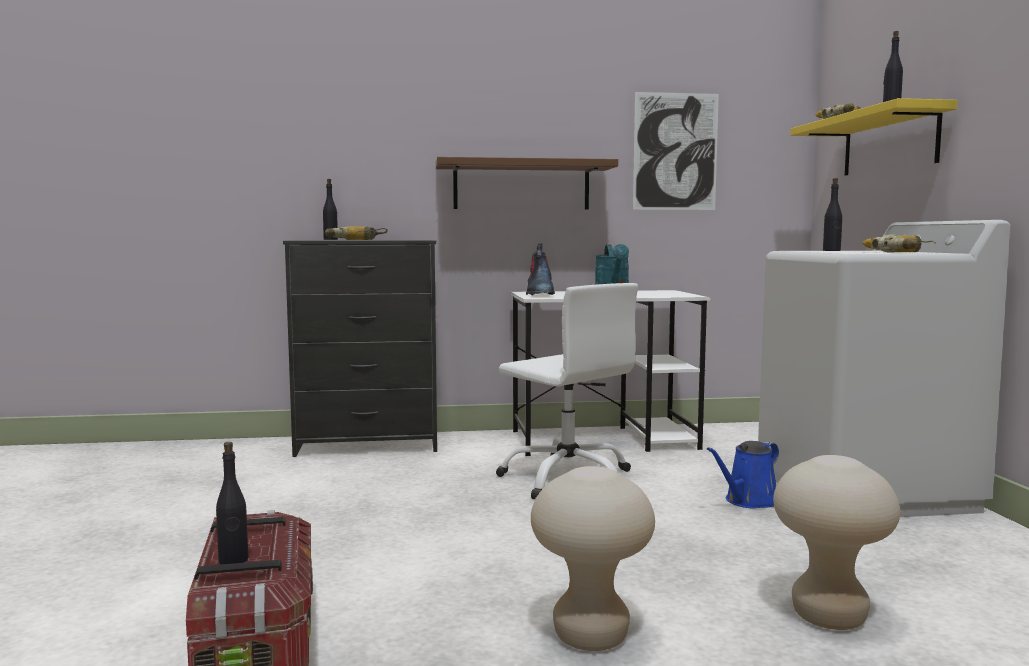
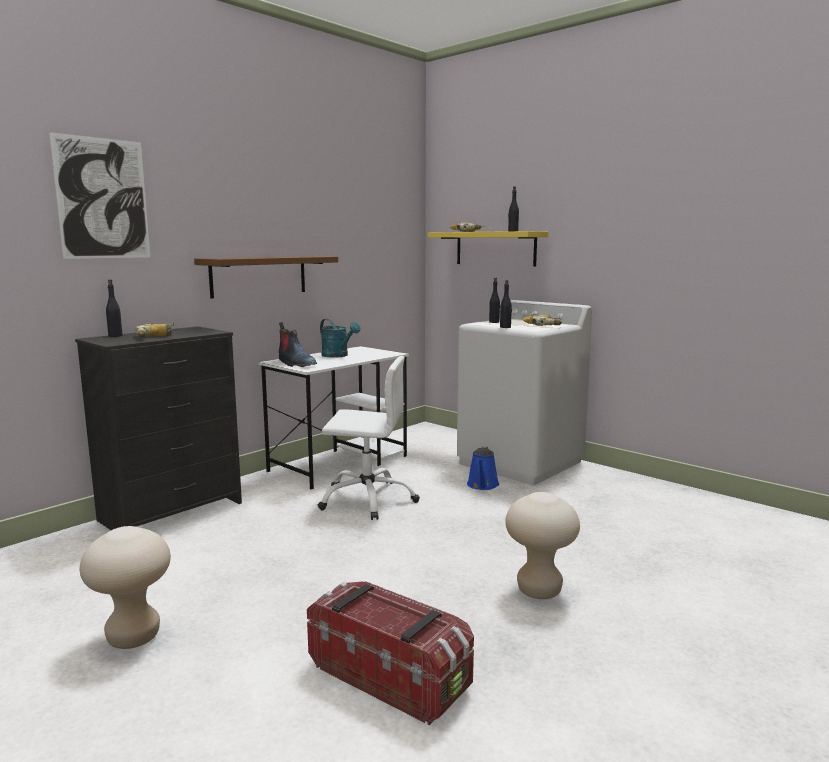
camera: 40 degrees left, 5 degrees up
black bottle [216,442,248,565] -> black bottle moved to [500,280,512,328]
picture [633,92,719,210] -> picture moved to [49,132,150,259]
beige stool [773,455,900,630] -> beige stool moved to [79,526,171,649]

